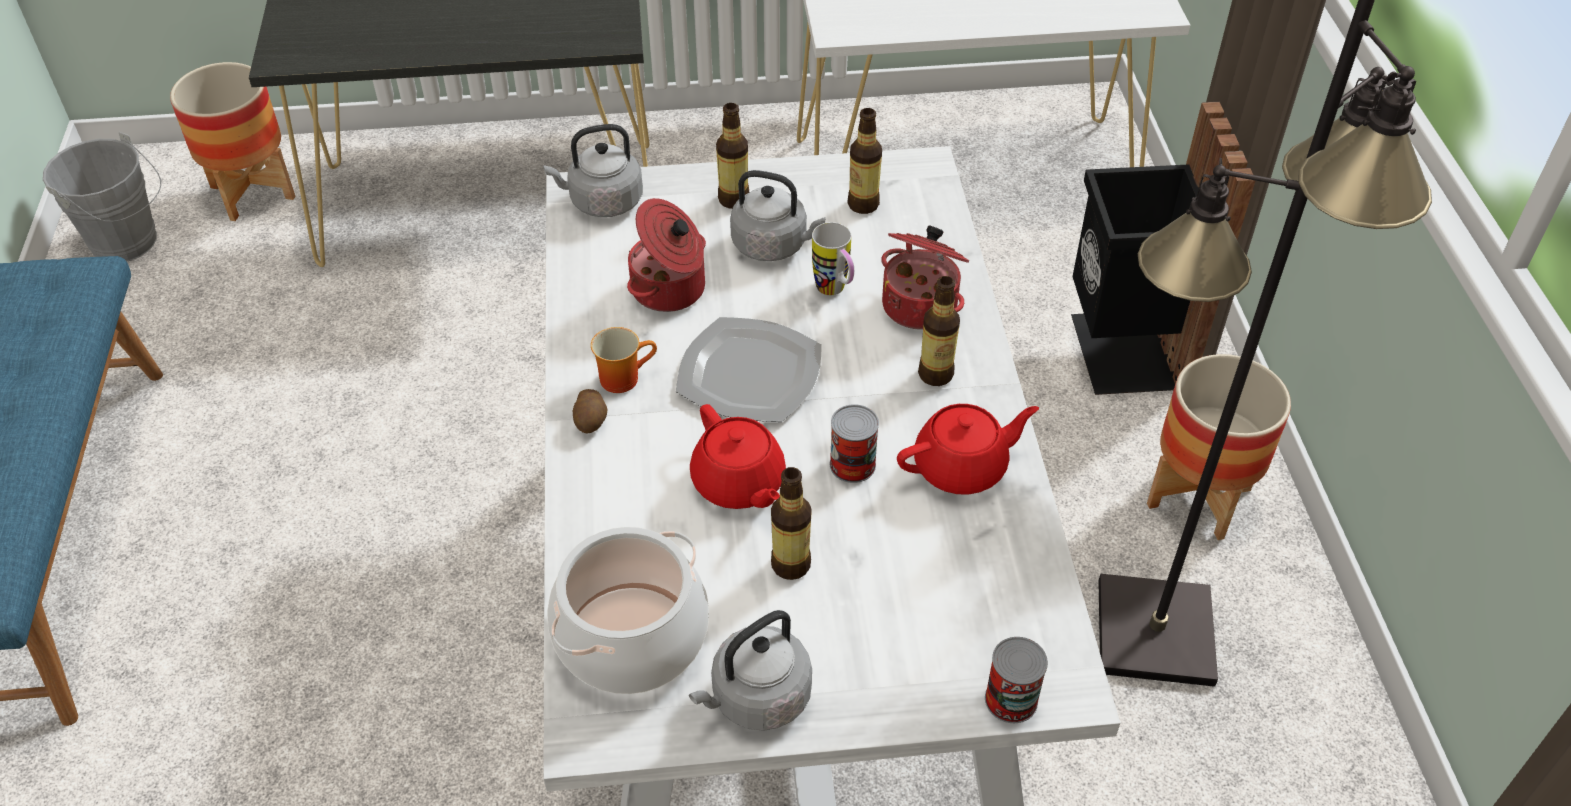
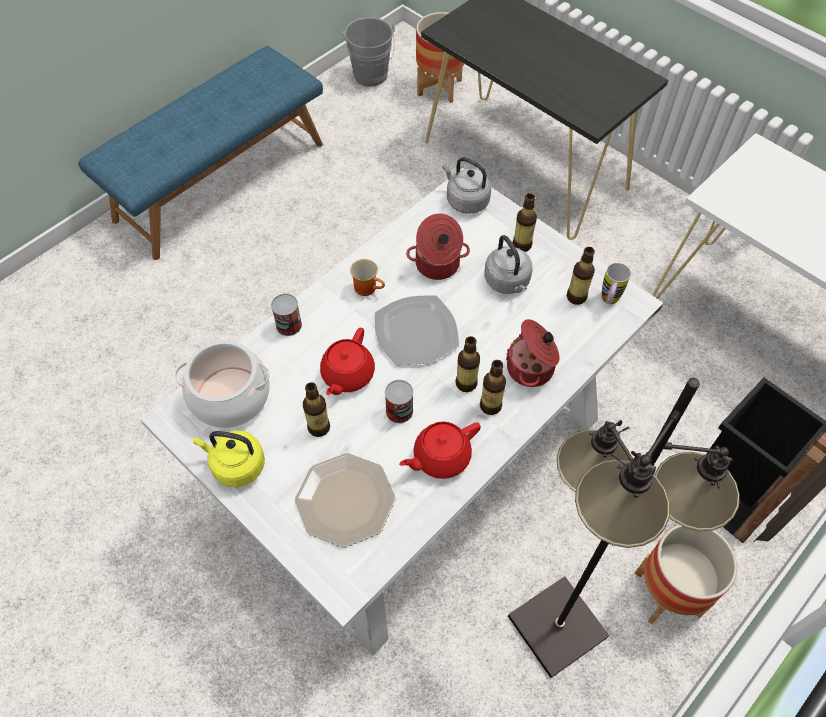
camera: 50 degrees right, 10 degrees up
potato [573,389,608,433] -> none
grey kettle [689,610,812,731] -> yellow kettle [193,430,265,487]
mug [812,222,854,295] -> mug moved to [602,263,631,304]
red teapot [897,404,1039,495] -> red teapot turned 120 degrees clockwise [399,421,481,479]
can [985,637,1048,723] -> can moved to [271,294,302,336]
none -> plate [295,453,395,547]
none -> bottle [455,336,480,392]

